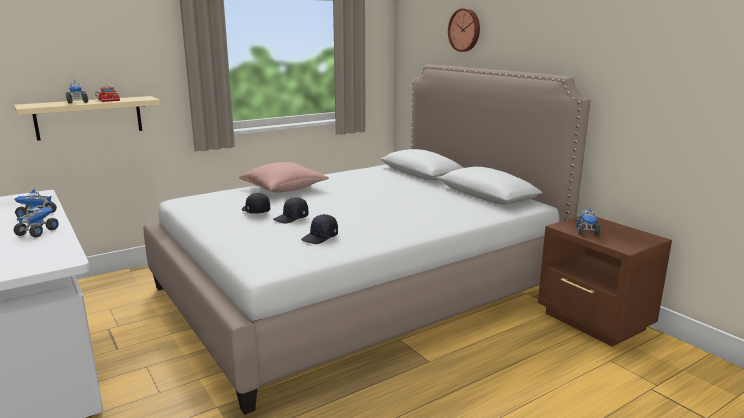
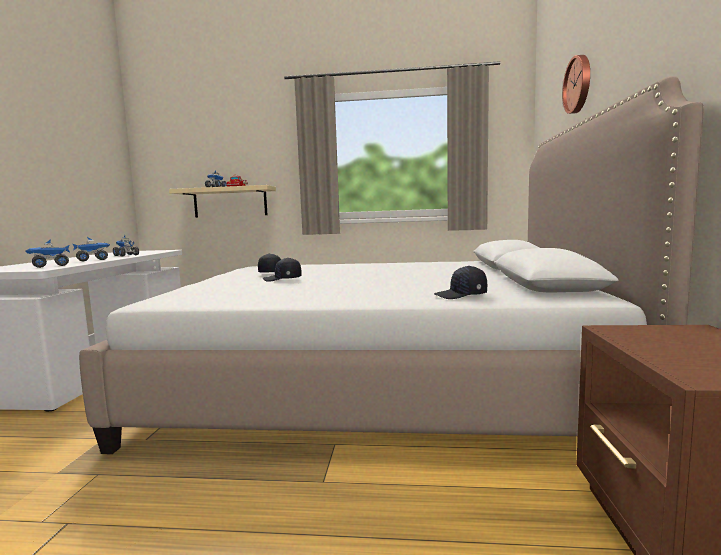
camera: 40 degrees right, 10 degrees down
pink pillow [238,162,329,193] -> none
black cap [301,214,338,244] -> black cap moved to [434,266,487,299]
toy truck [575,208,601,235] -> toy truck moved to [26,239,70,268]

